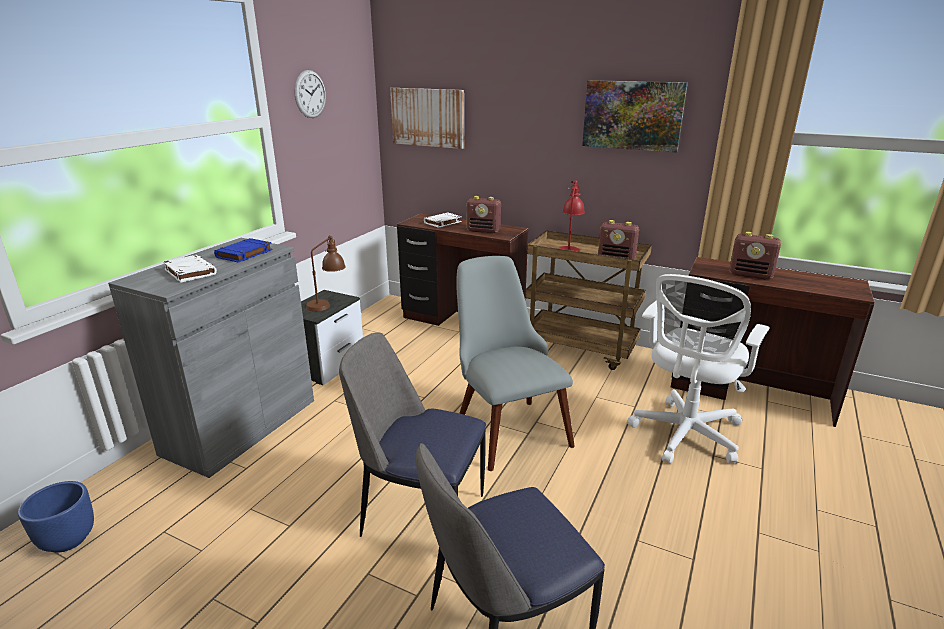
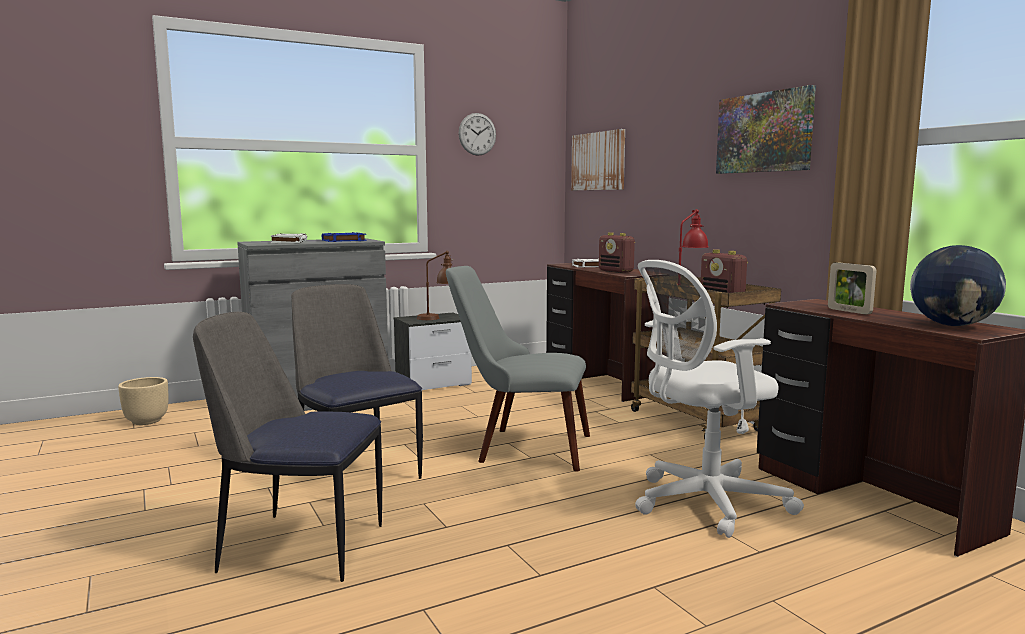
camera: 35 degrees right, 15 degrees down
blue planter [18,481,94,552] -> beige planter [118,377,168,425]
grey chair [456,256,575,471] -> grey chair turned 90 degrees counterclockwise [446,266,590,472]
radio [729,232,781,279] -> picture frame [828,262,876,314]
none -> globe [910,245,1006,326]

